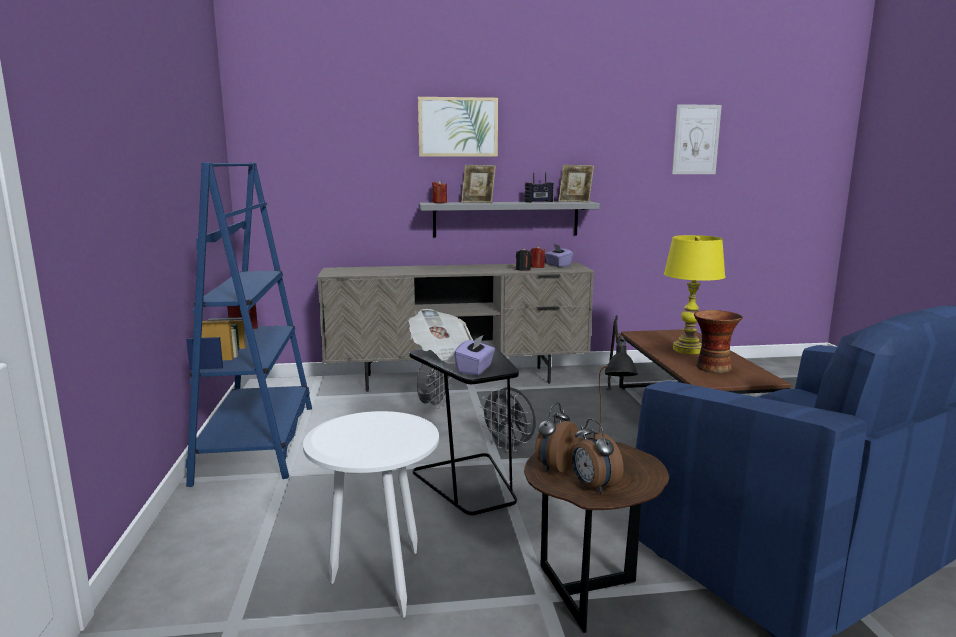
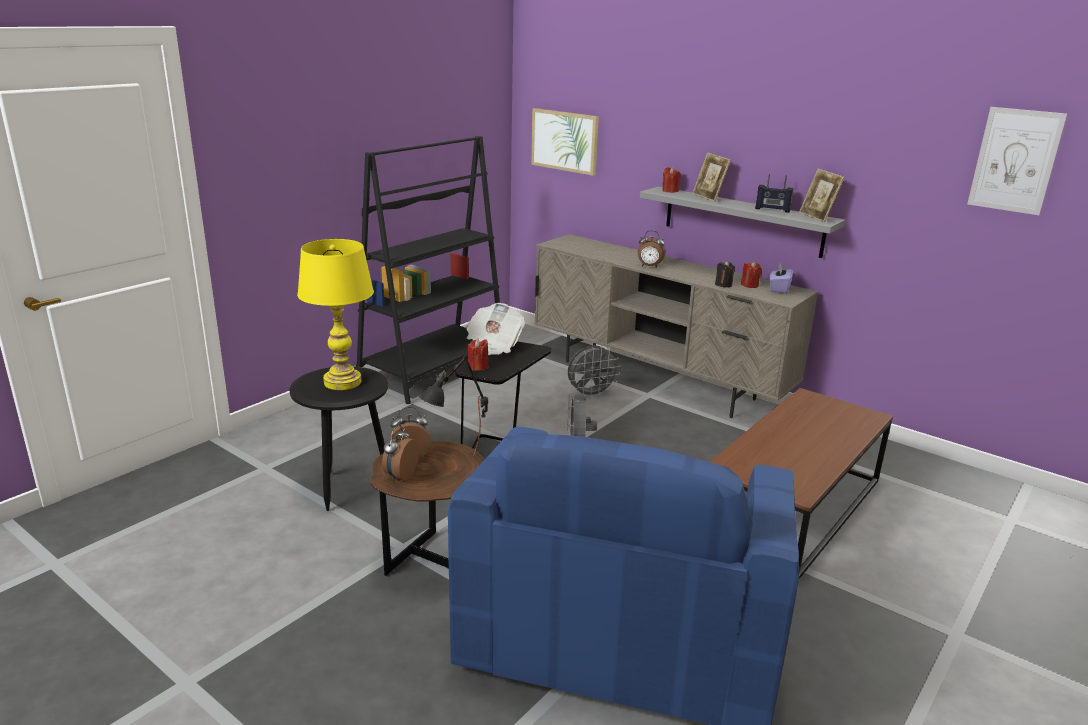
camera: 45 degrees right, 10 degrees up
blue bookcase [185,162,312,487] -> black bookcase [356,136,500,404]
white side table [303,411,439,618] -> black side table [290,366,388,511]
picture [418,97,498,157] -> picture moved to [531,108,599,176]
purple tissue box [454,334,495,375] -> red candle [467,338,489,371]
yellow table lamp [664,235,725,354] -> yellow table lamp moved to [297,239,374,390]
vase [694,310,743,373] -> none
none -> alarm clock [638,231,665,267]

